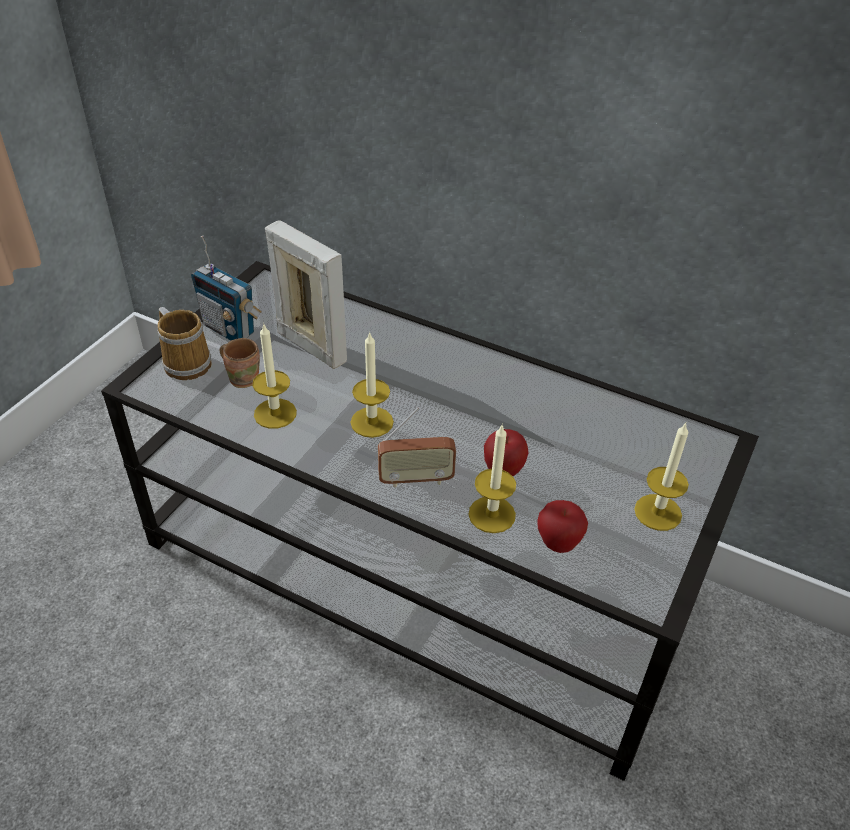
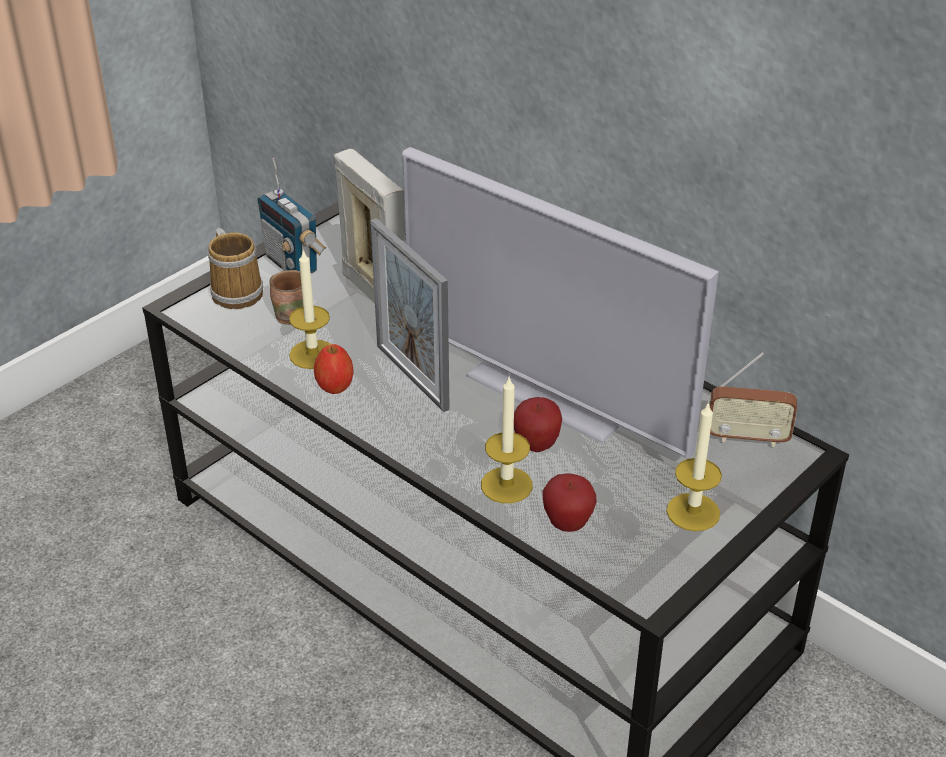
camera: 15 degrees right, 5 degrees down
candle [351,332,394,438] -> picture frame [370,218,450,412]
radio [378,407,456,488] -> radio moved to [710,353,797,447]
none -> apple [314,344,353,394]
none -> television [402,147,719,458]

